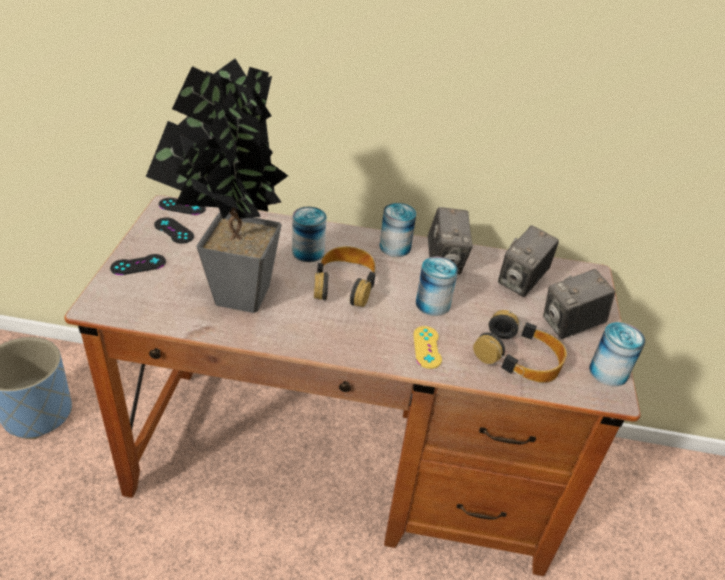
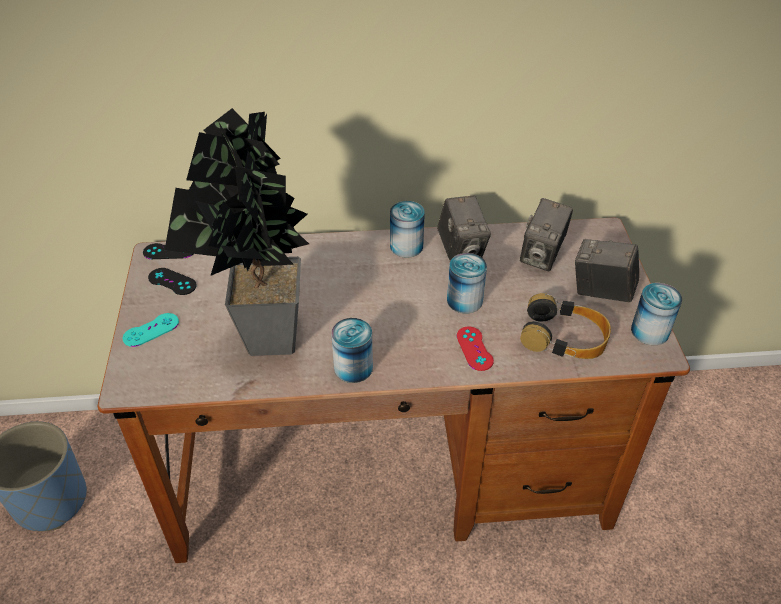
camera: 10 degrees left, 5 degrees up
black game controller [110,254,166,275] -> turquoise game controller [123,313,179,347]
can [292,207,327,262] -> can moved to [331,318,373,383]
headphones [314,246,377,307] -> none
yellow game controller [413,326,442,369] -> red game controller [457,326,494,371]
camera [543,269,615,339] -> camera turned 60 degrees clockwise [575,239,639,303]

